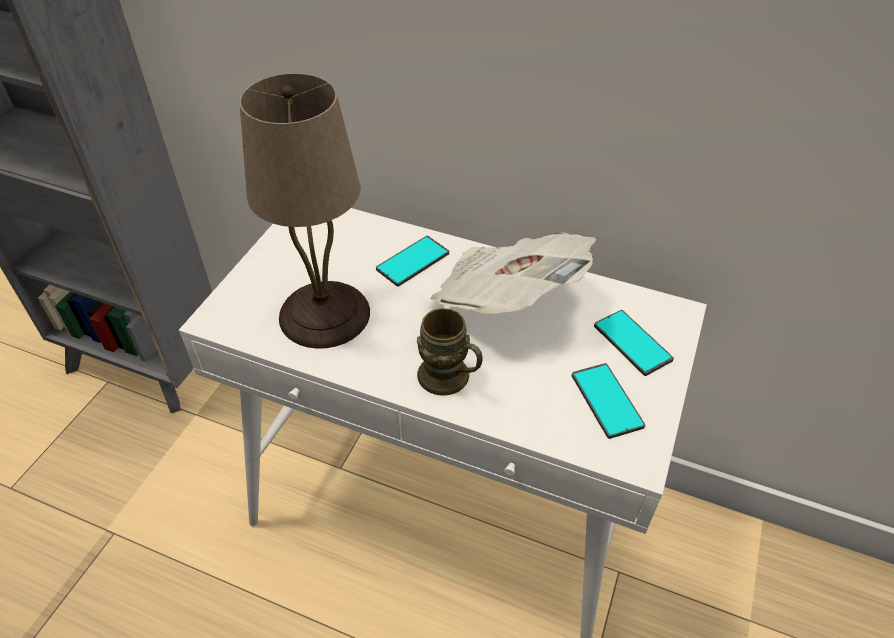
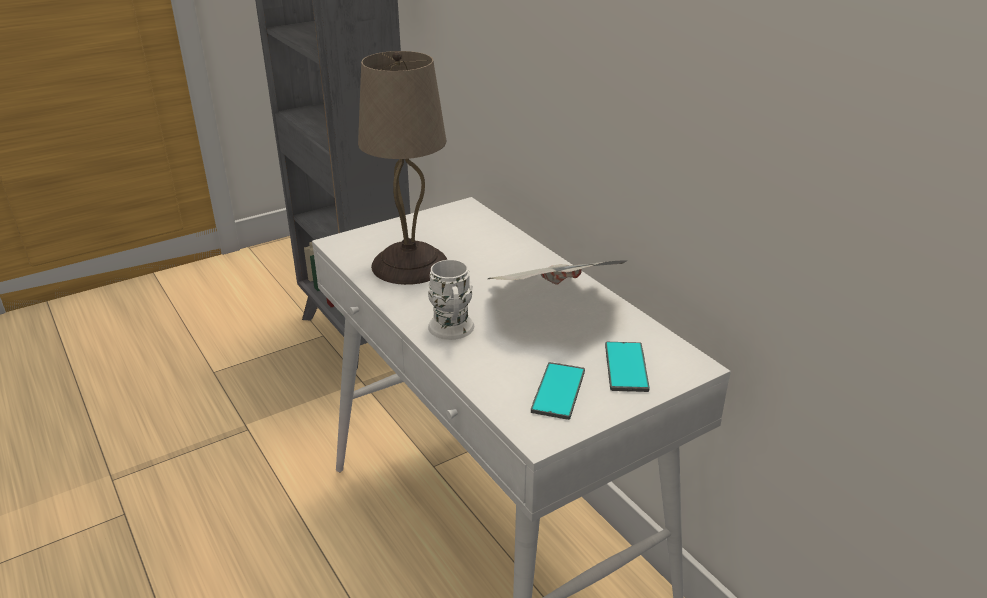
camera: 35 degrees right, 15 degrees down
phone [376,236,449,287] -> none
brown mug [417,308,483,396] -> white mug [427,260,474,340]

